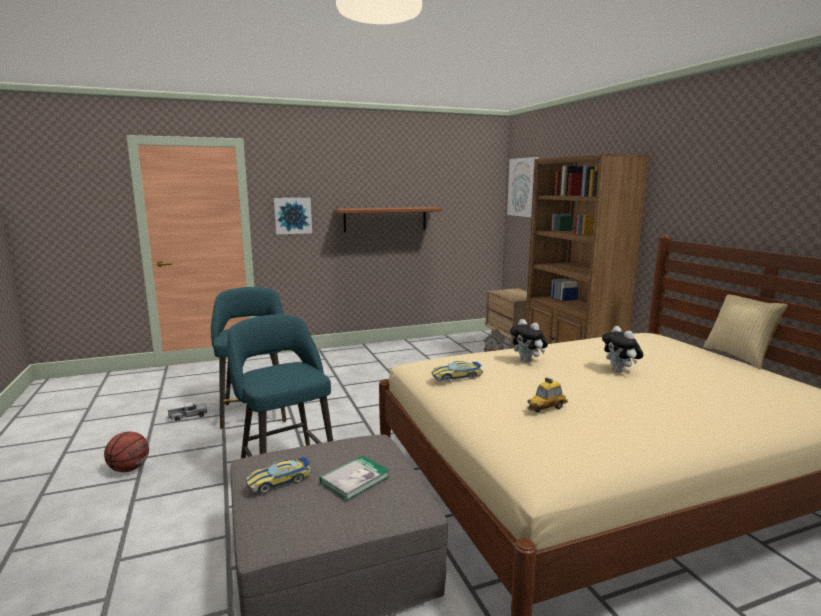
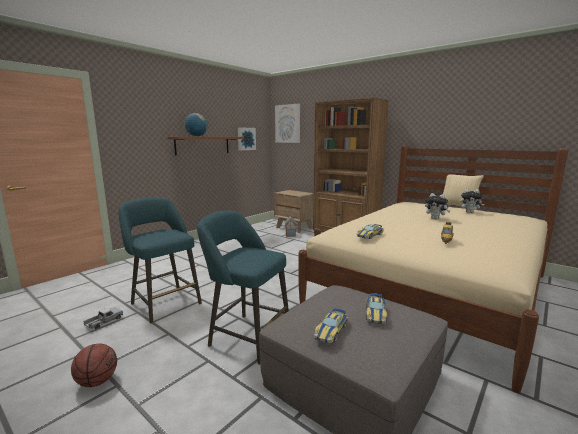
camera: 30 degrees left, 0 degrees up
picture [274,198,312,234] -> picture moved to [238,127,256,151]
book [319,456,389,500] -> toy car [366,293,387,324]
plush toy [510,319,548,363] -> plush toy moved to [460,189,484,213]
none -> globe [185,113,208,137]

